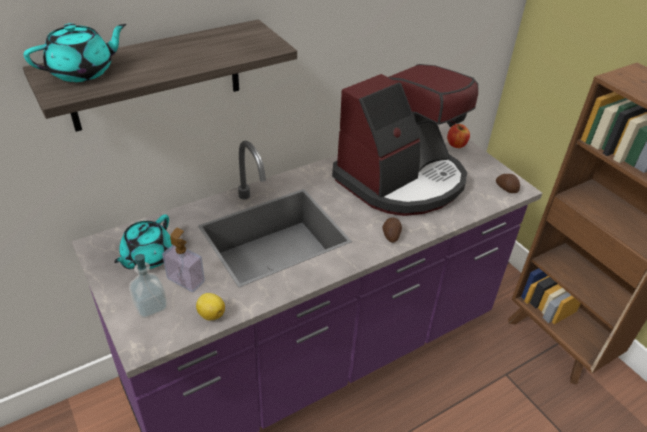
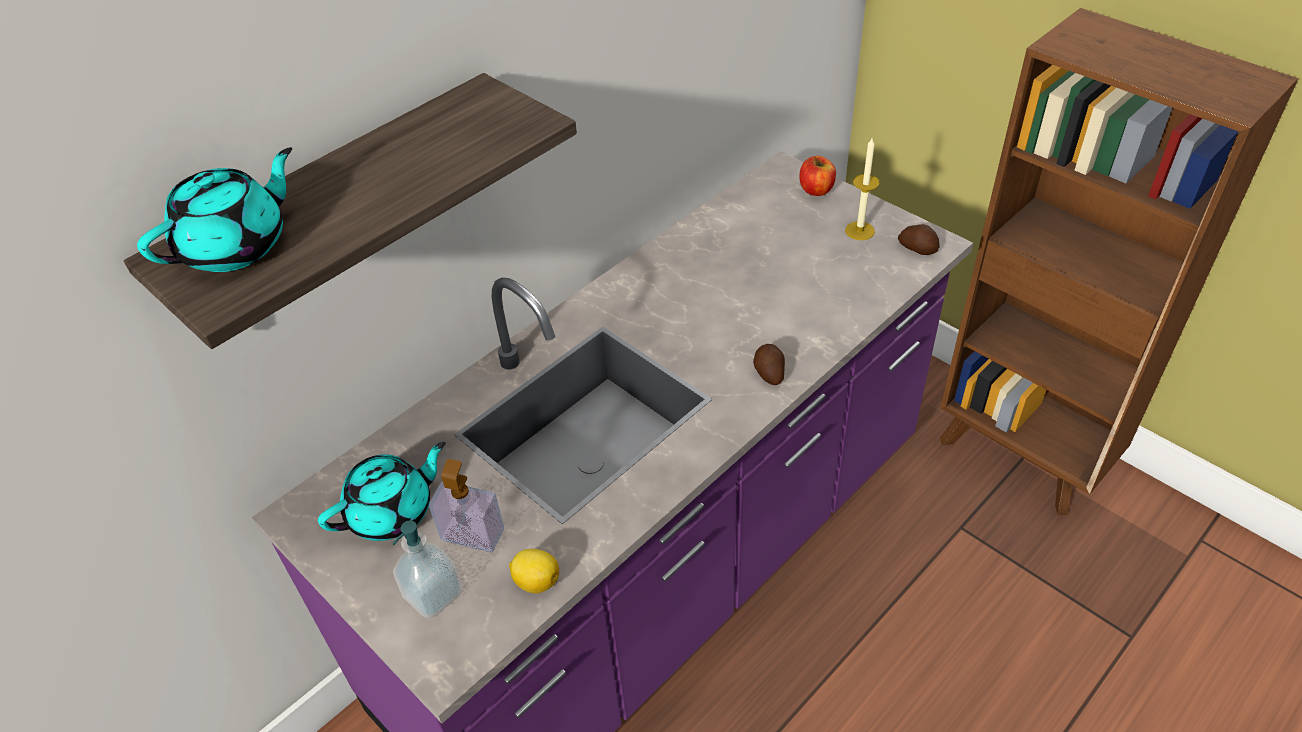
camera: 10 degrees left, 5 degrees up
turquoise teapot [114,214,172,269] -> turquoise teapot turned 135 degrees counterclockwise [318,442,446,541]
coffee machine [332,64,478,216] -> none
none -> candle [845,138,880,240]

